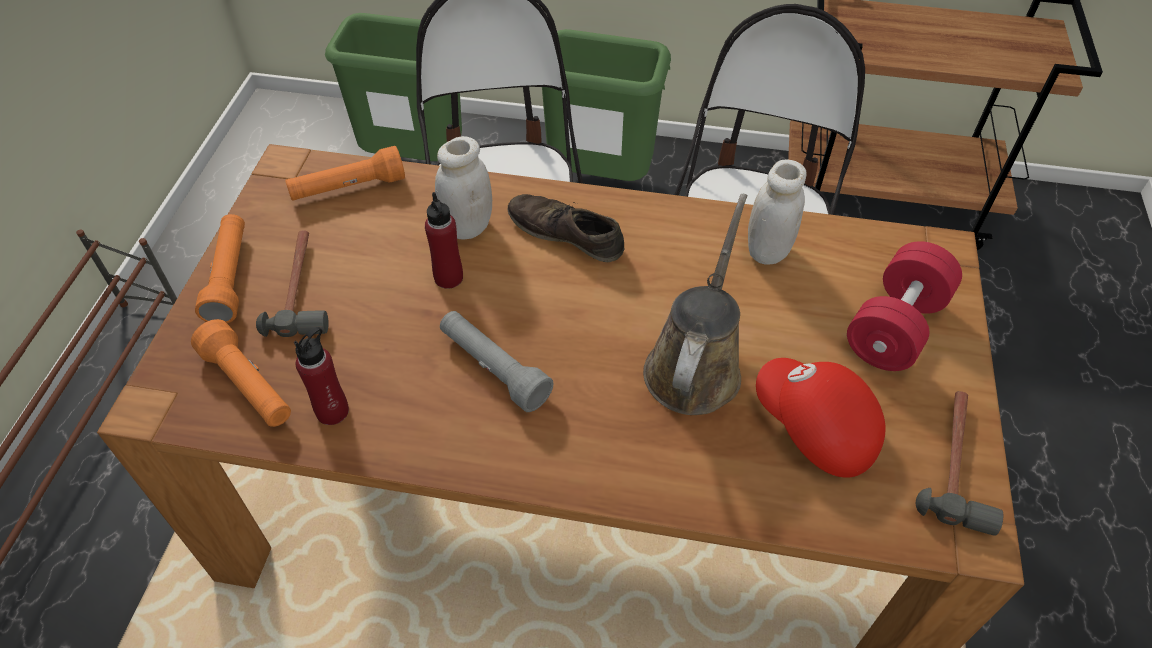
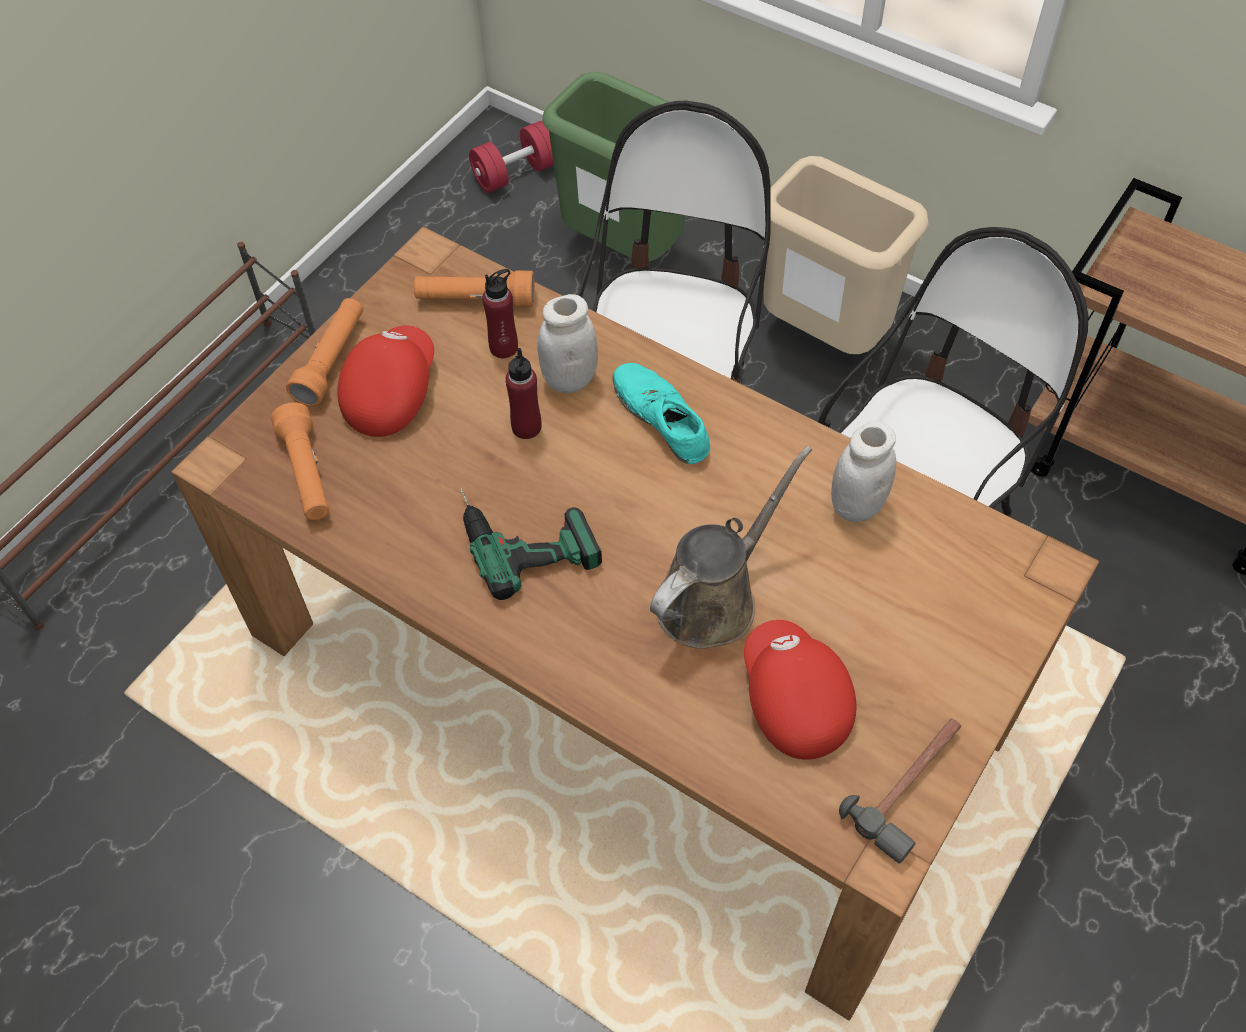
camera: 25 degrees right, 5 degrees up
hammer [256,230,329,337] -> red cap [337,325,434,437]
red bottle [294,327,349,425] -> red bottle moved to [482,269,518,358]
grey flashlight [440,311,553,412] -> power drill [460,488,602,600]
brown shoe [508,194,624,262] -> turquoise shoe [613,363,710,464]
green trash can [542,29,671,181] -> beige trash can [764,156,928,354]
red dumbbell [847,241,962,371] -> red dumbbell moved to [469,121,554,193]

